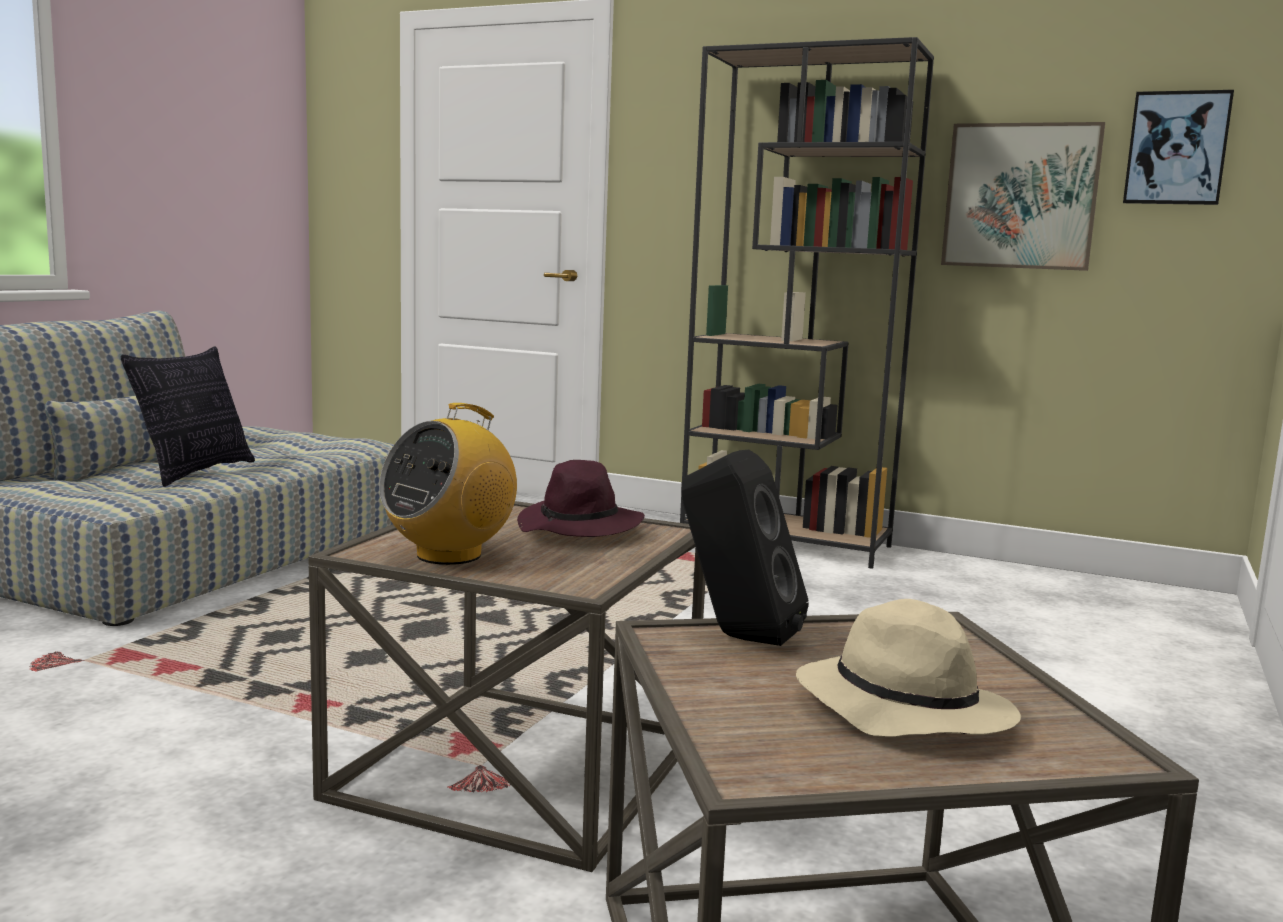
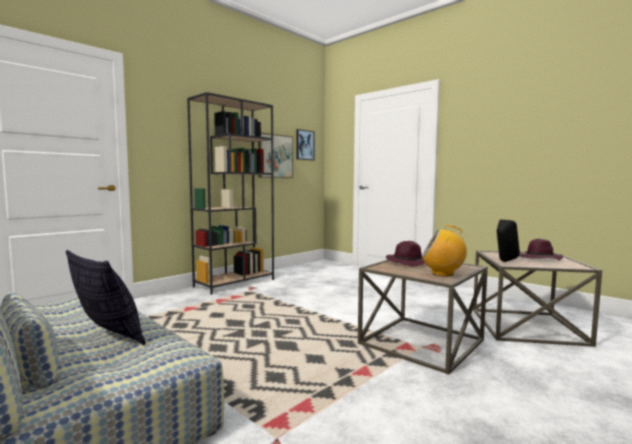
camera: 70 degrees left, 5 degrees down
radio [379,403,517,565] -> radio turned 135 degrees clockwise [422,225,467,276]
beige hat [796,599,1021,737] -> purple hat [519,239,563,260]

